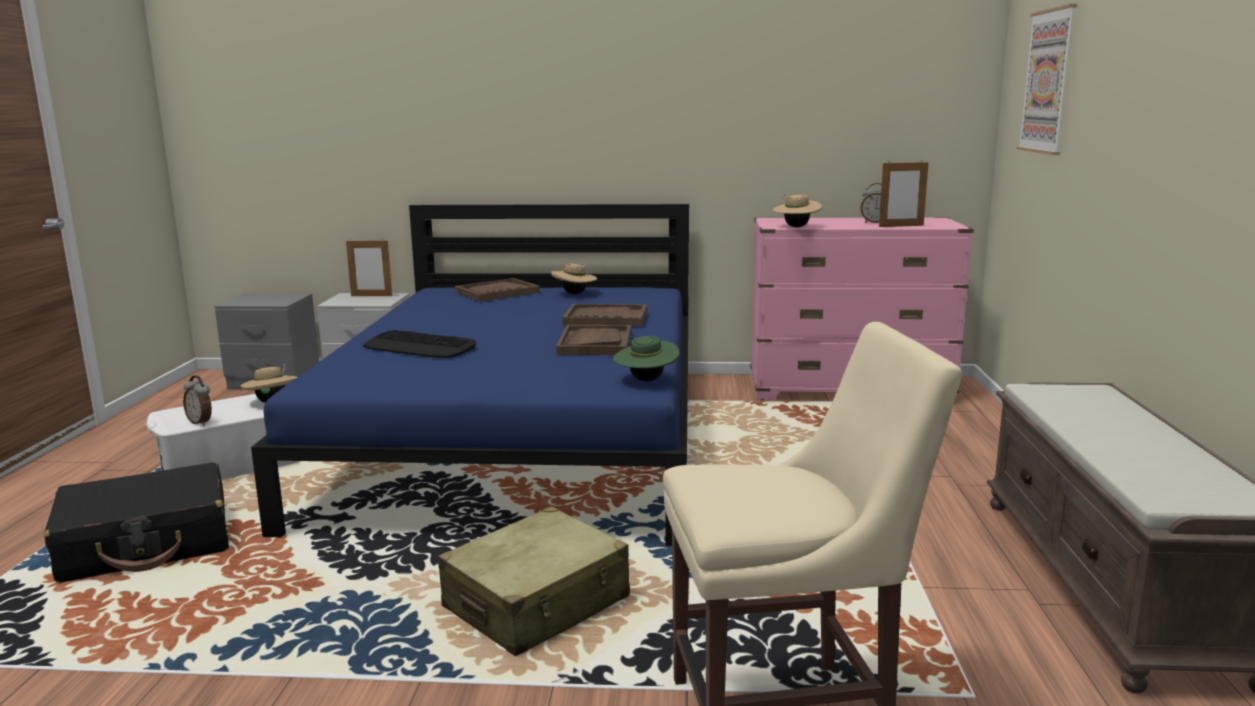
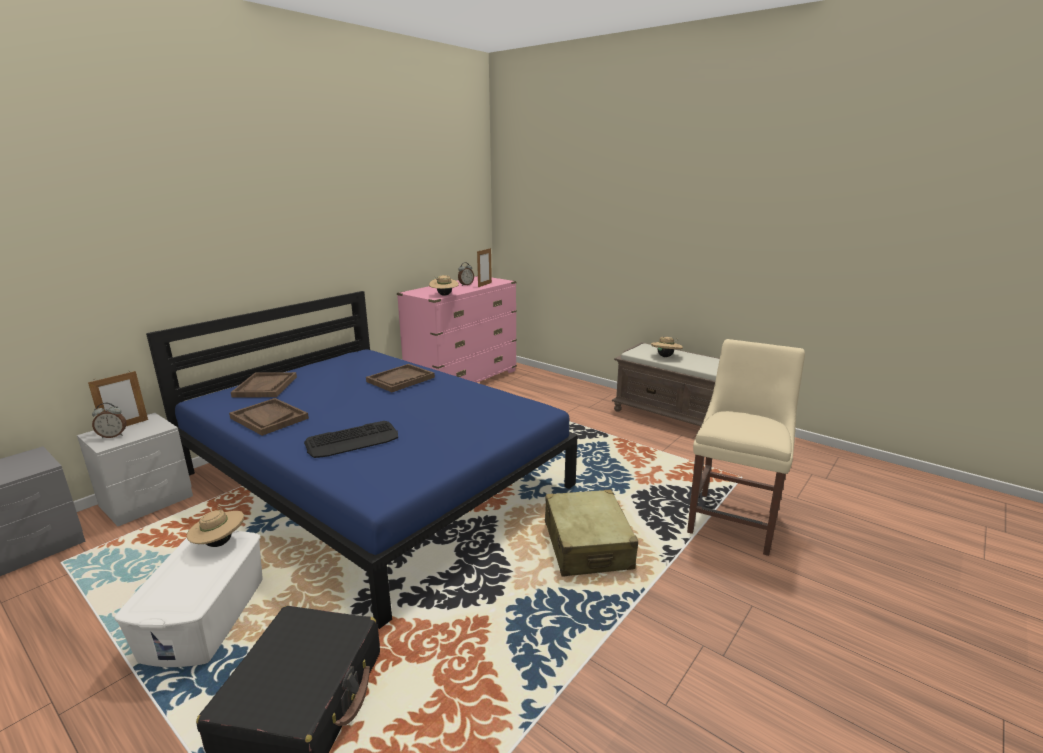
camera: 55 degrees left, 5 degrees up
alarm clock [183,375,212,426] -> alarm clock moved to [92,403,126,438]
beige hat [551,263,597,294] -> beige hat moved to [651,337,683,357]
brown tray [556,325,631,355] -> brown tray moved to [229,398,309,436]
green hat [613,335,680,382] -> none
picture [1017,4,1077,155] -> none

